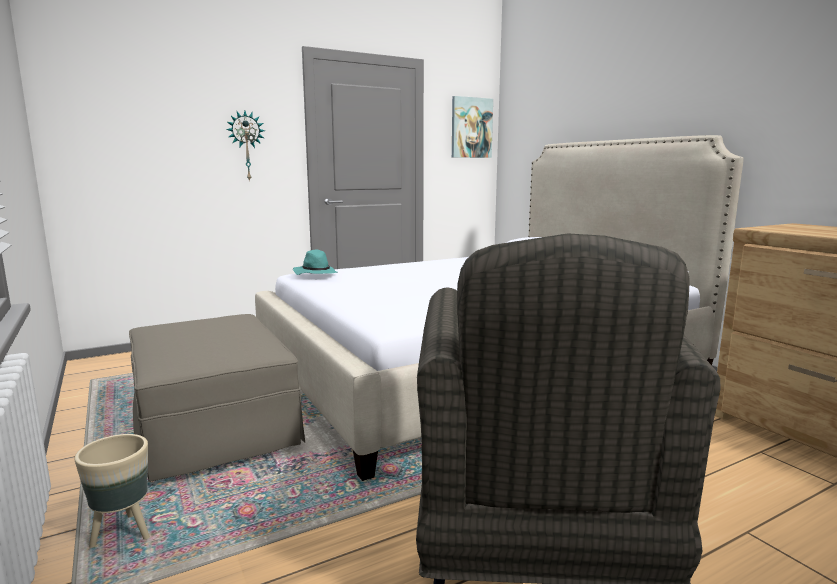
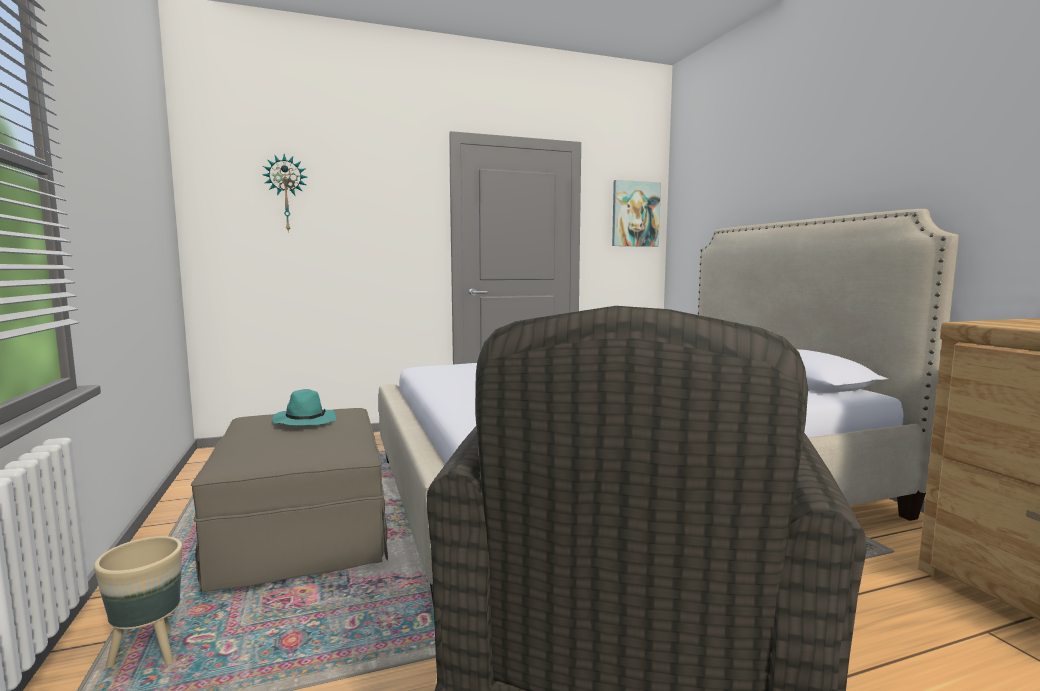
camera: 10 degrees right, 5 degrees down
wall clock [226,111,265,182] -> wall clock moved to [262,154,307,233]
turquoise hat [293,250,338,275] -> turquoise hat moved to [273,389,336,426]

